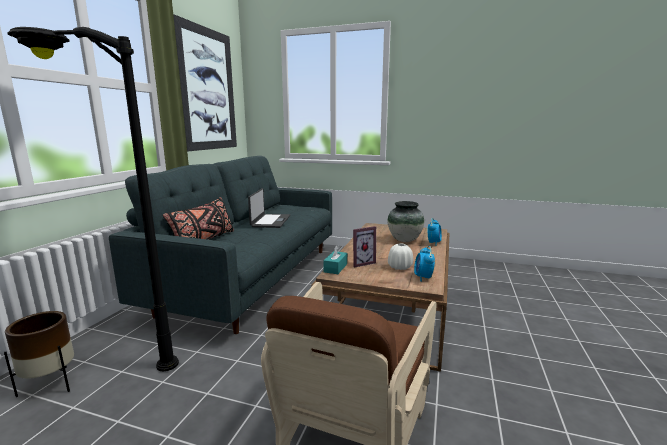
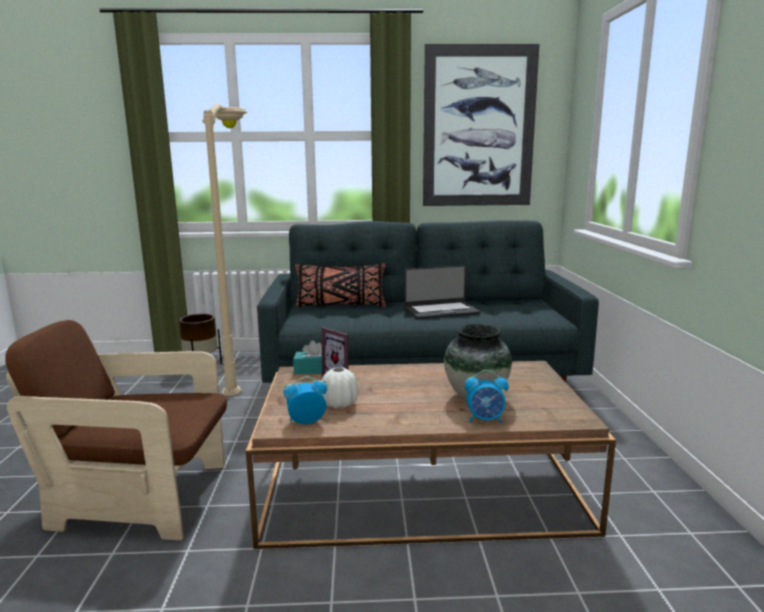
camera: 70 degrees right, 0 degrees up
black floor lamp [7,27,179,371] -> beige floor lamp [202,104,247,396]

